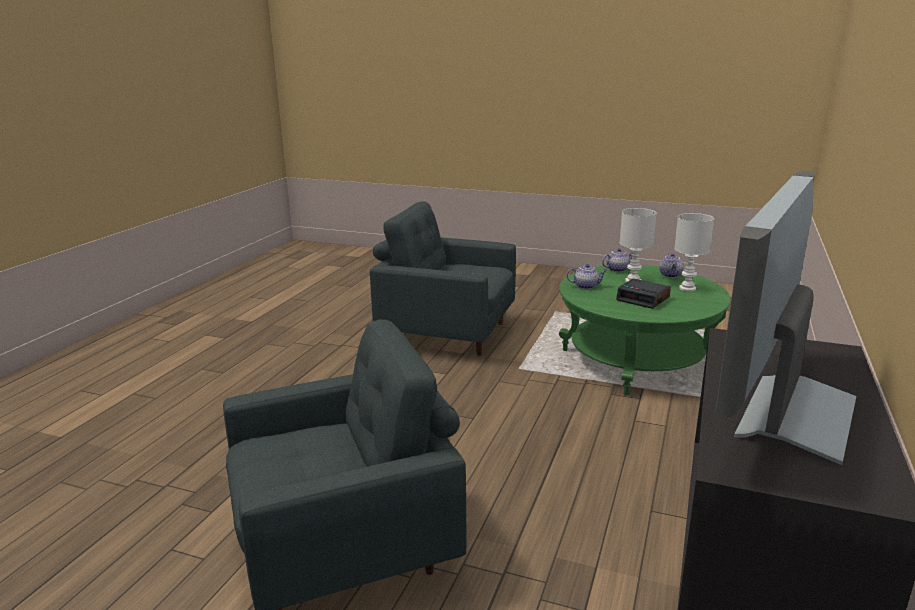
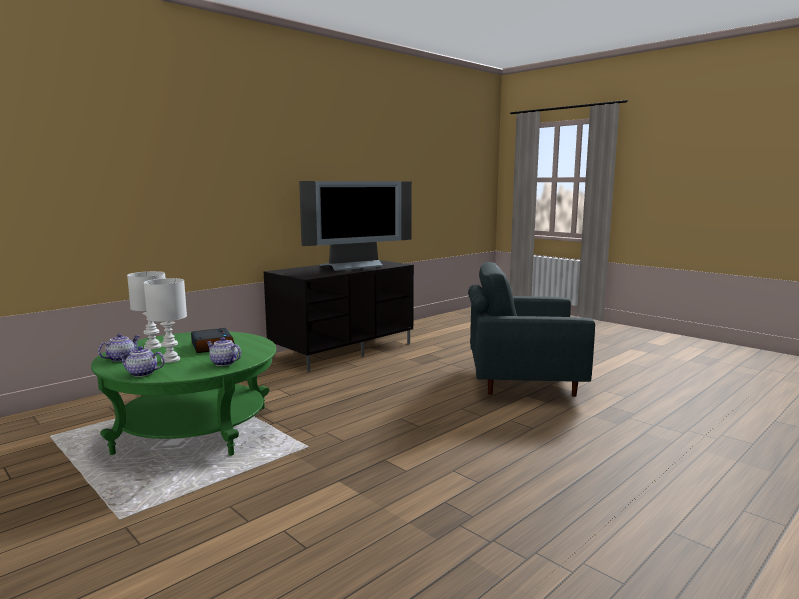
camera: 155 degrees left, 10 degrees down
grey armchair [370,201,516,356] -> none

